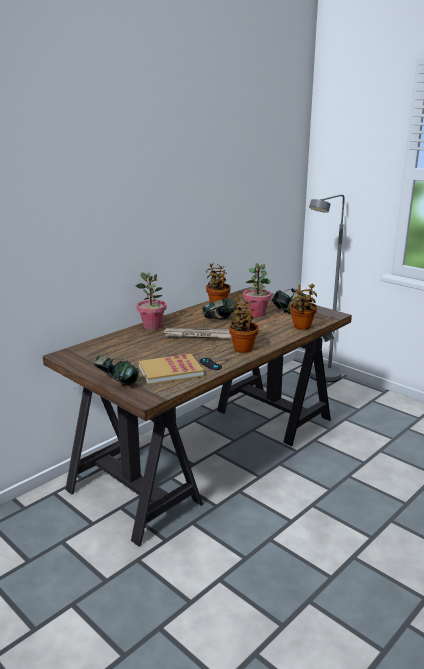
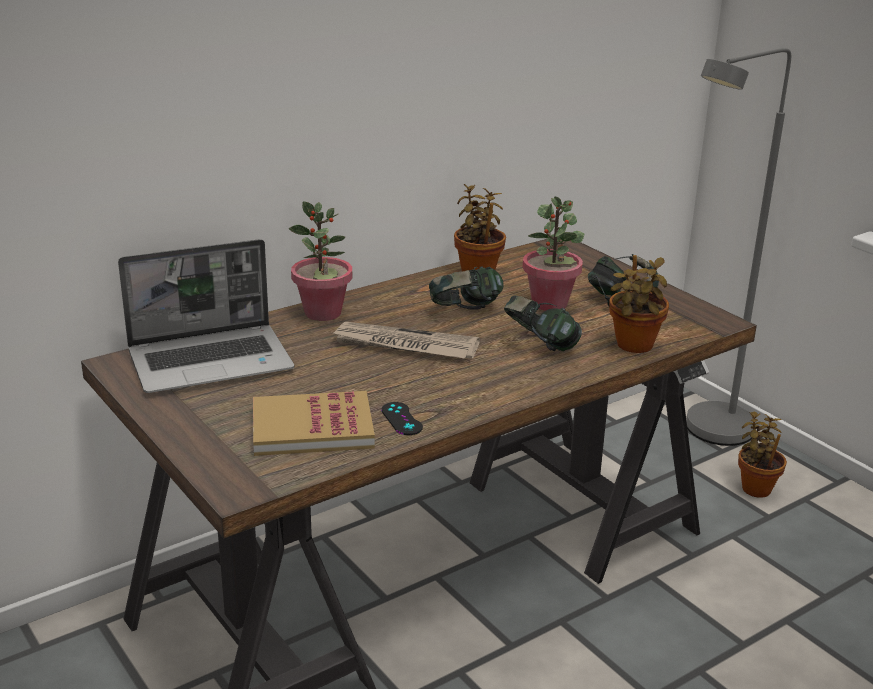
camera: 10 degrees right, 5 degrees up
headphones [94,356,139,386] -> headphones moved to [504,295,582,351]
potted plant [229,298,259,353] -> potted plant moved to [738,411,787,498]
none -> laptop [118,239,294,393]

